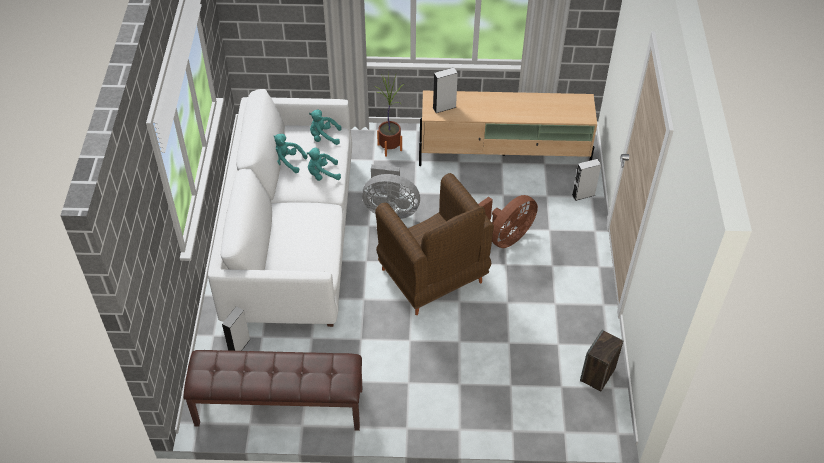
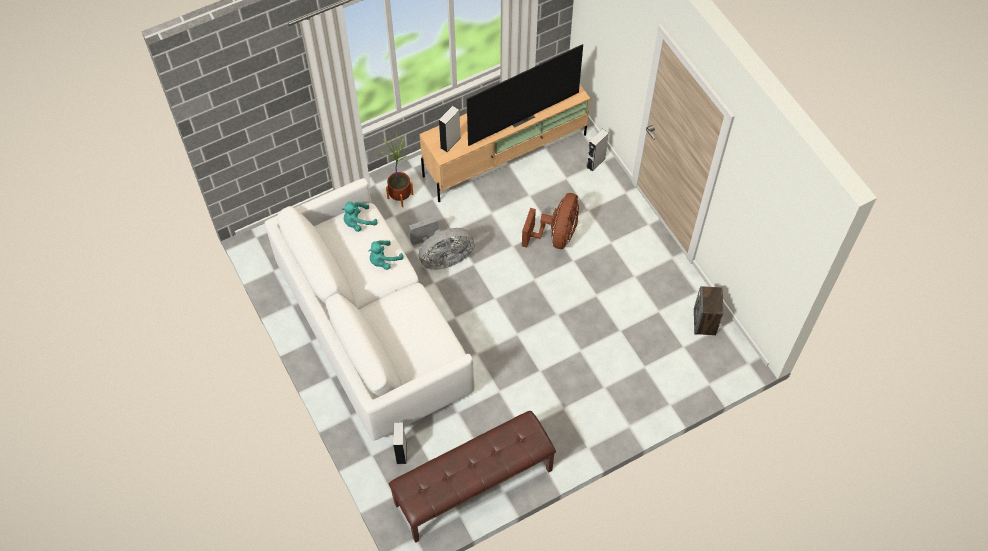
camera: 30 degrees left, 10 degrees up
turquoise plush toy [274,134,307,173] -> none
brown armchair [375,173,494,315] -> none
none -> television [467,44,583,146]

